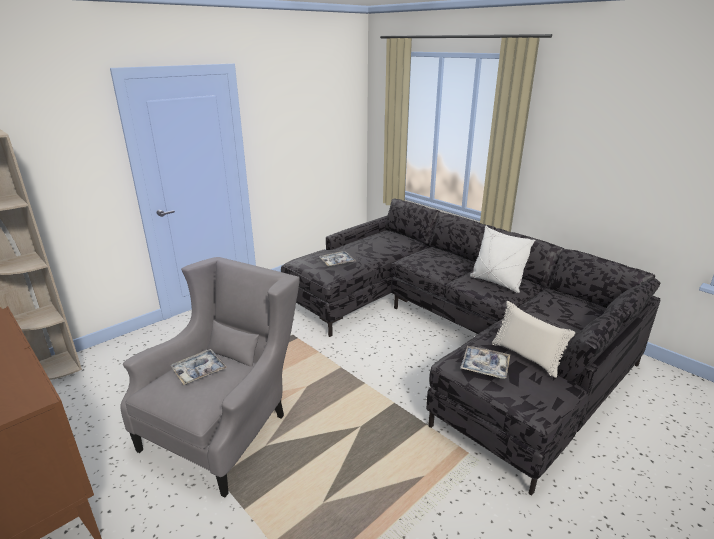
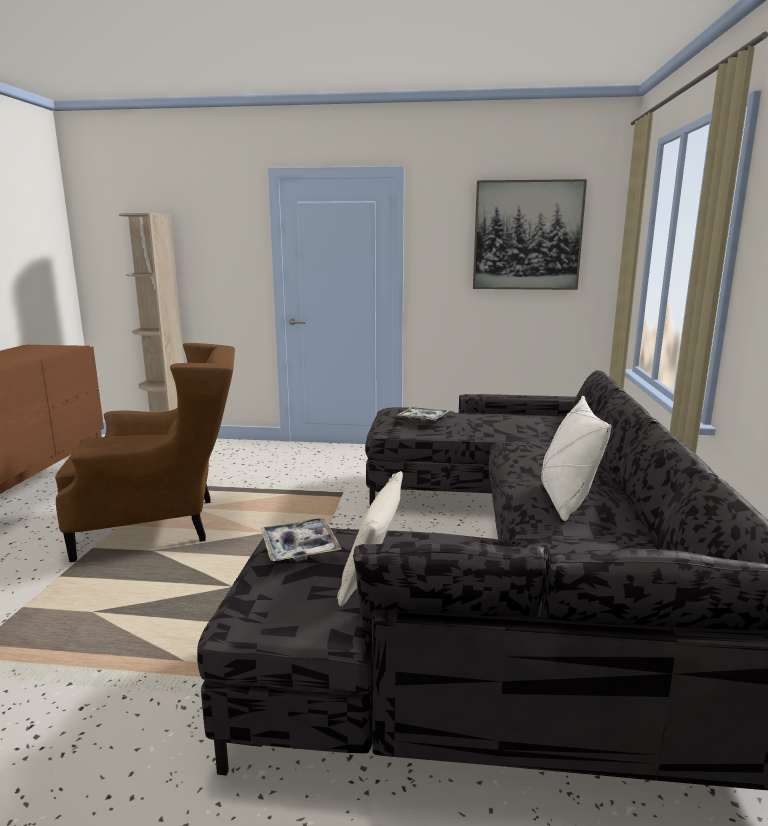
camera: 50 degrees right, 10 degrees down
grey armchair [120,257,300,497] -> brown armchair [55,343,235,562]
tray [170,349,227,385] -> none
none -> picture [473,179,587,290]

